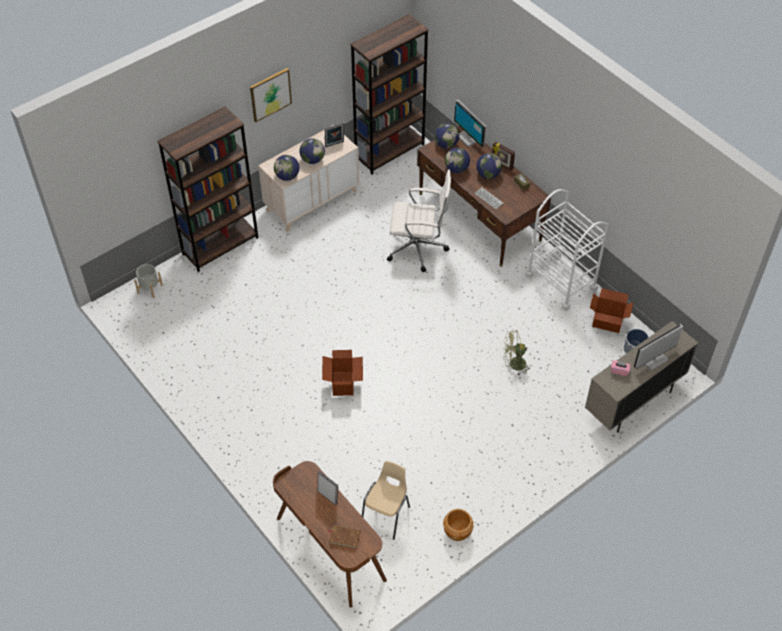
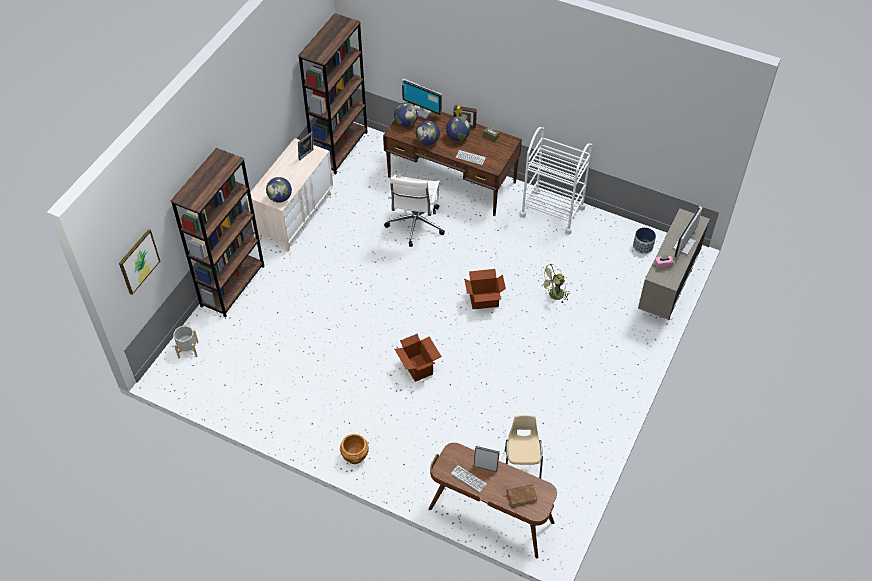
camera: 25 degrees left, 0 degrees up
picture [250,68,292,122] -> picture moved to [119,229,160,295]
globe [299,138,325,164] -> none
white office chair [387,170,451,272] -> white office chair turned 120 degrees clockwise [384,175,445,247]
brown planter [443,509,473,541] -> brown planter moved to [340,434,369,464]
cardboard box [590,288,633,333] -> cardboard box moved to [464,269,506,309]
none -> keyboard [451,465,487,492]

